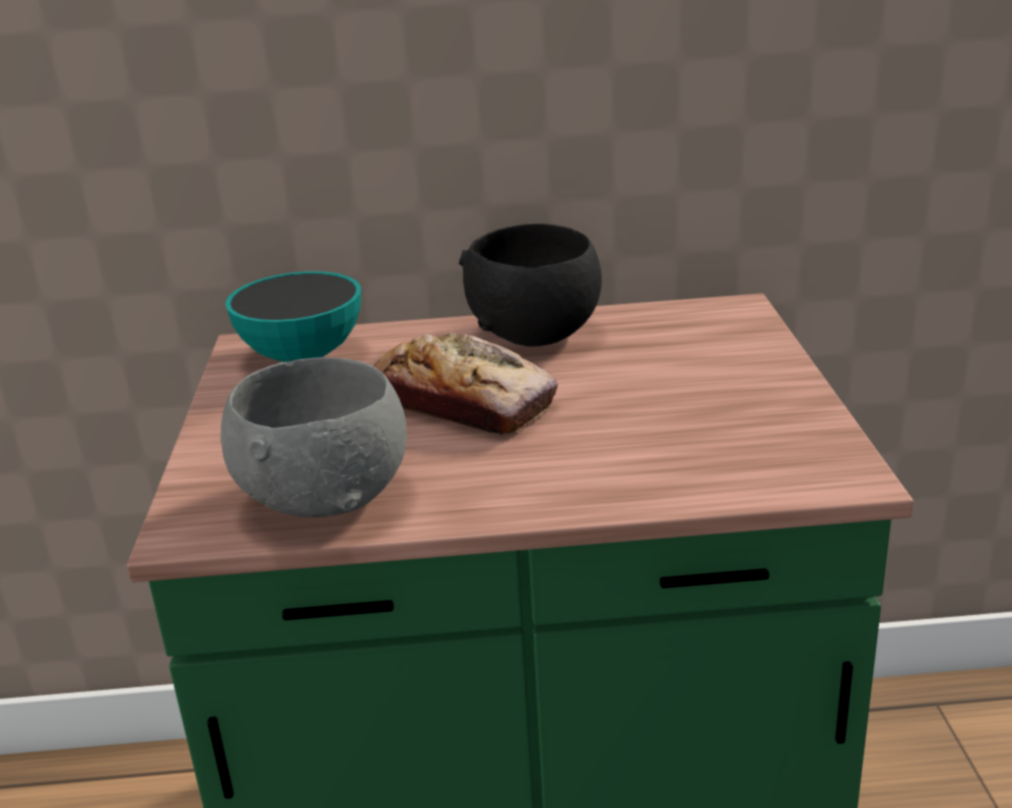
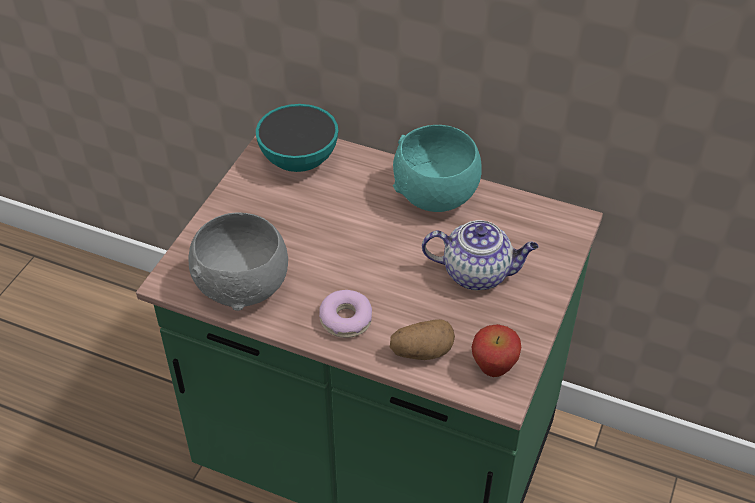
camera: 25 degrees right, 20 degrees up
bread [373,333,558,435] -> none
black bowl [459,224,602,347] -> turquoise bowl [393,125,482,212]
none -> donut [319,290,372,338]
none -> potato [390,319,455,360]
none -> teapot [422,220,538,290]
none -> apple [471,324,521,377]

